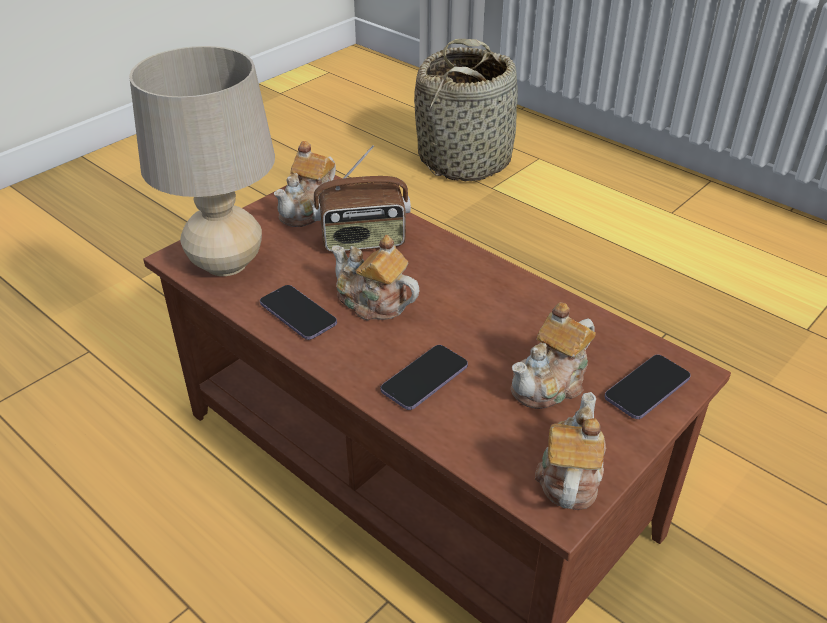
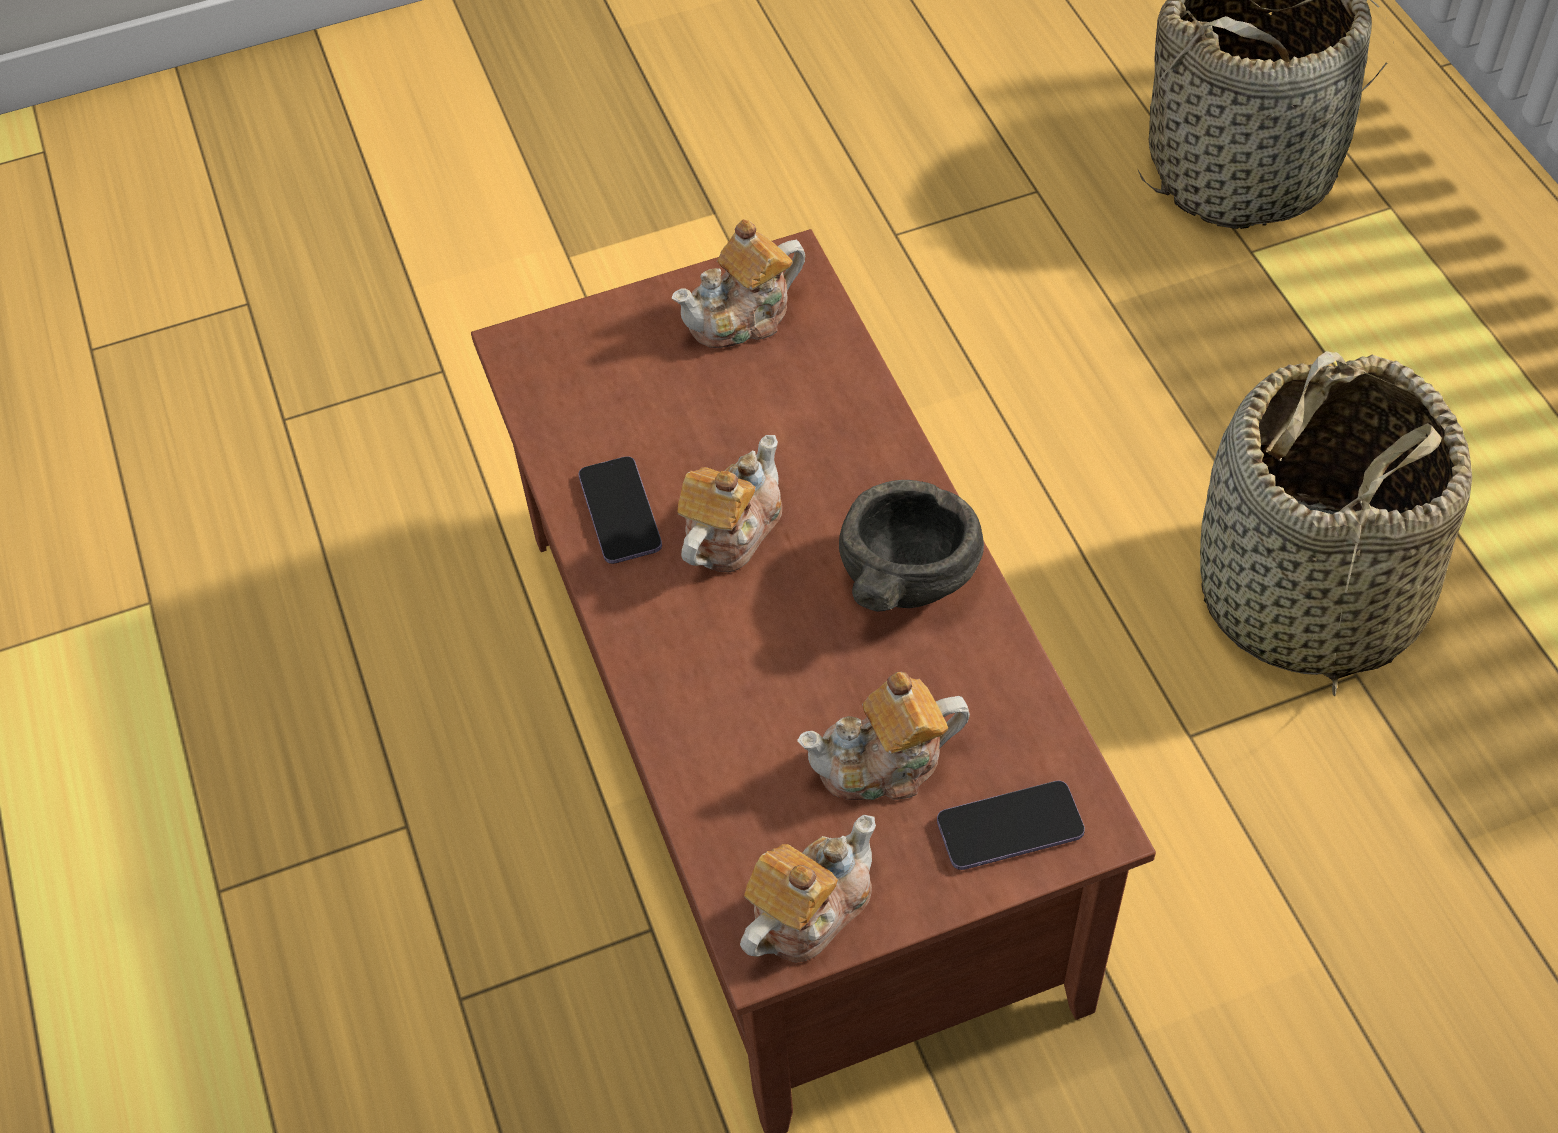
camera: 30 degrees right, 15 degrees up
beige table lamp [129,46,275,276] -> none
radio [312,145,411,252] -> none
teapot [331,235,420,321] -> teapot turned 60 degrees clockwise [678,435,782,573]
phone [381,345,468,410] -> none
none -> grey bowl [839,480,984,612]
none -> basket [1200,351,1472,696]

